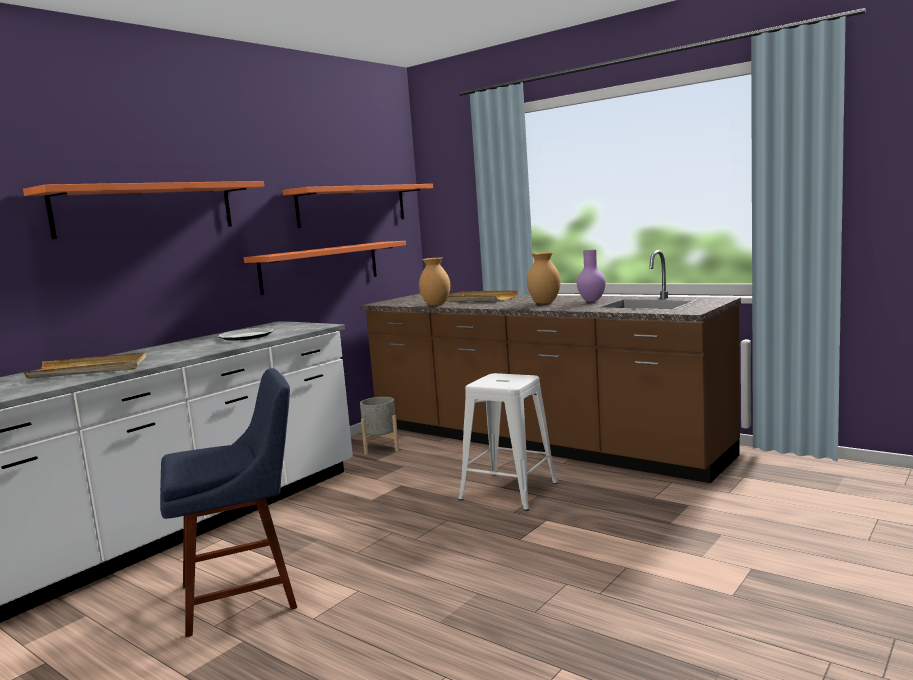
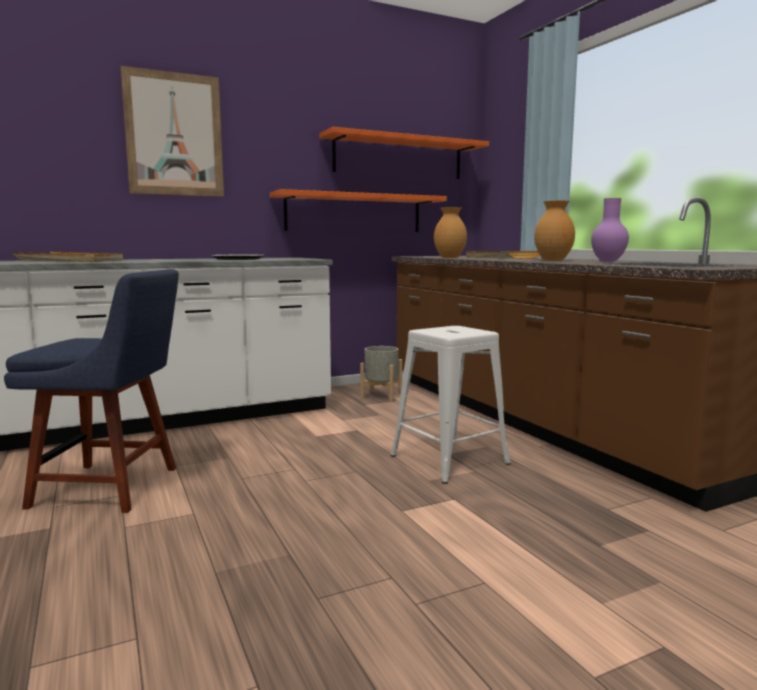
camera: 25 degrees right, 0 degrees up
orange shelf [23,181,264,239] -> picture [121,66,224,197]

